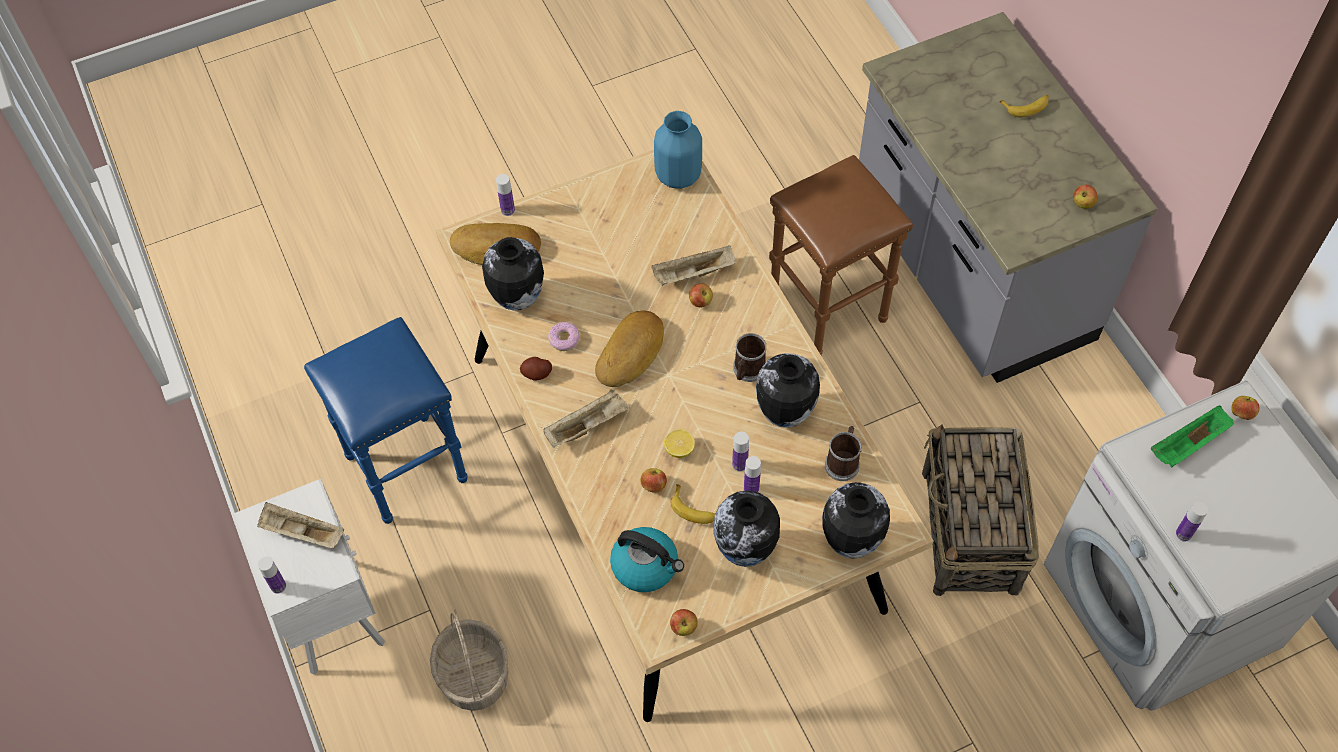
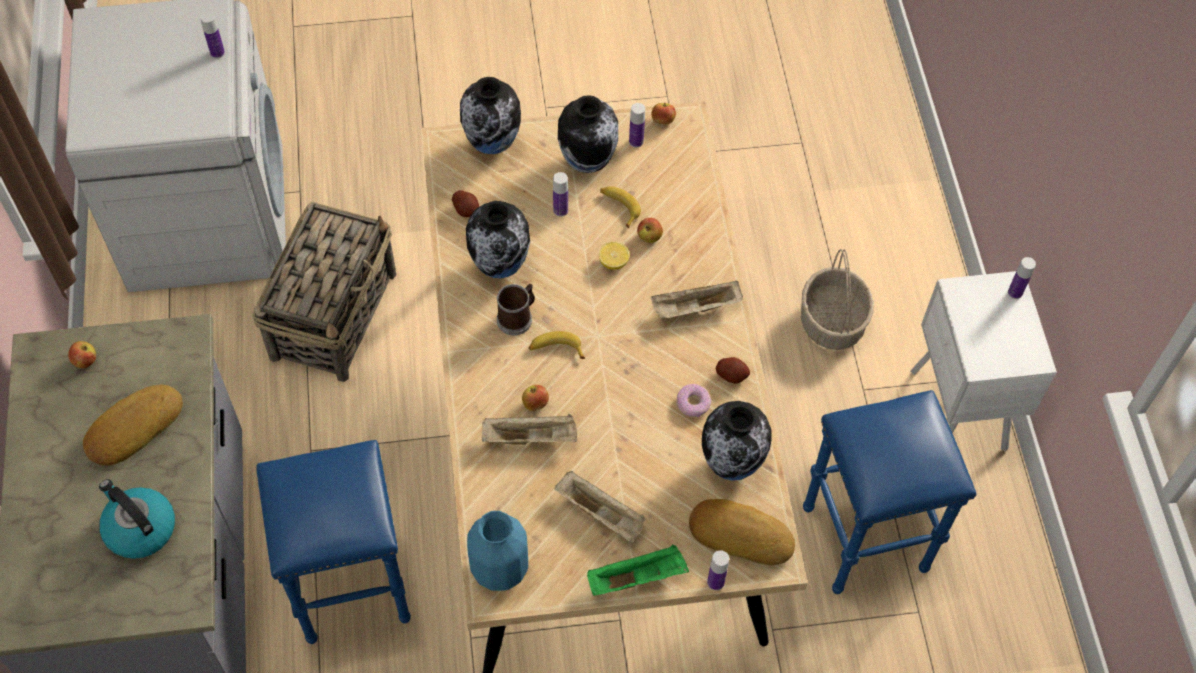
camera: 165 degrees left, 0 degrees up
beige tray [257,502,344,548] -> beige tray moved to [555,471,646,543]
bread [595,311,664,387] -> bread moved to [83,385,183,466]
kettle [610,527,684,592] -> kettle moved to [99,479,175,559]
bottle [732,431,749,472] -> bottle moved to [629,103,645,148]
brown stool [769,155,913,355] -> blue stool [256,440,411,644]
mug [825,426,861,481] -> potato [452,190,479,217]
banana [1000,95,1049,117] -> banana moved to [529,331,585,359]
green tray [1151,405,1234,468] -> green tray moved to [587,545,689,596]
apple [1231,396,1259,420] -> none

